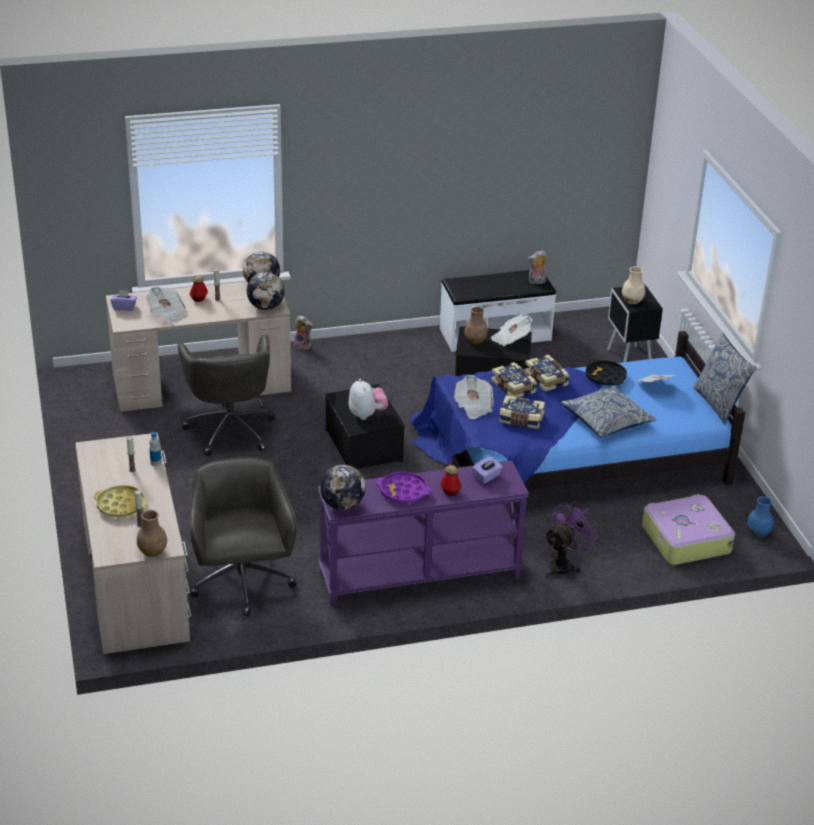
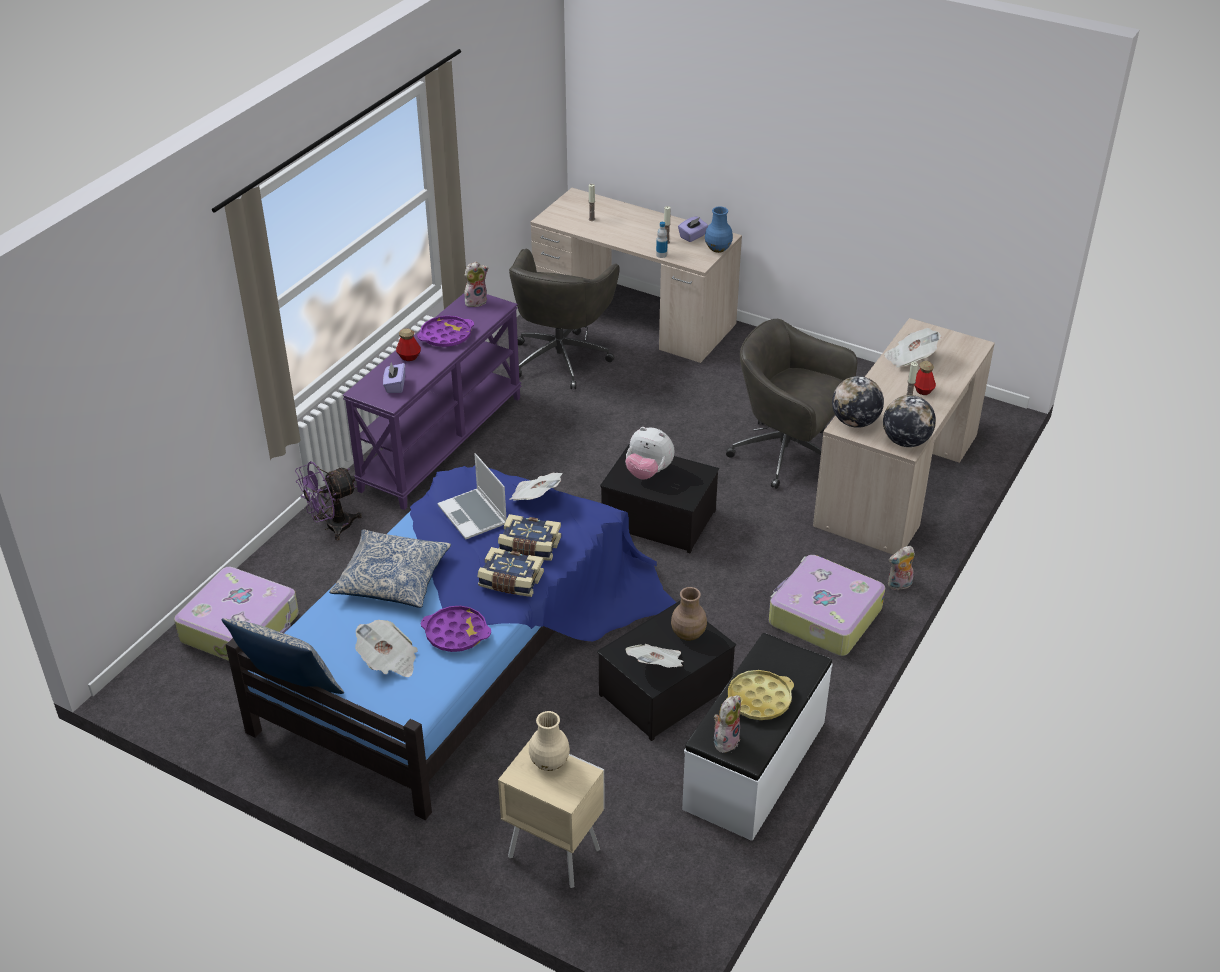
camera: 135 degrees right, 5 degrees up
yellow tray [94,485,148,517] -> yellow tray moved to [727,670,794,720]
purple tissue box [110,290,137,311] -> purple tissue box moved to [678,216,708,242]
brown vase [137,510,167,557] -> none
grey office chair [189,457,297,617] -> grey office chair turned 75 degrees clockwise [509,249,620,389]
globe [320,465,365,510] -> plush toy [464,262,488,307]
book [499,395,545,429] -> laptop [438,453,507,539]
purple fan [544,501,599,578] -> purple fan turned 60 degrees clockwise [295,461,362,540]
black tray [585,359,627,385] -> purple tray [421,606,491,652]
black nightstand [607,285,663,362] -> beige nightstand [498,739,604,888]
blue vase [747,496,774,537] -> blue vase moved to [705,207,733,253]
none -> suitcase [769,555,885,656]

